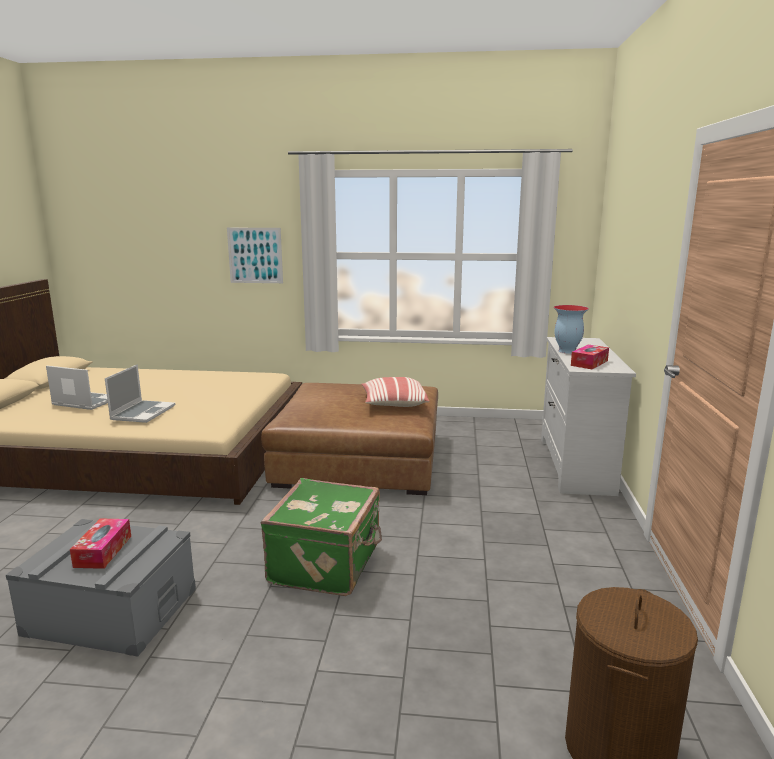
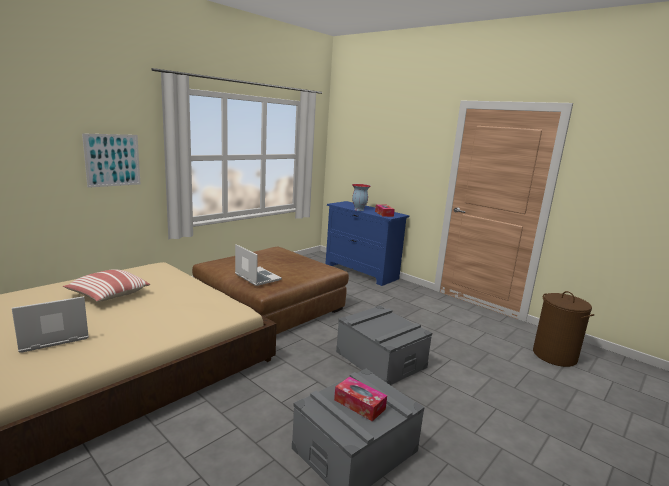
camera: 55 degrees left, 0 degrees up
laptop [105,364,175,423] -> laptop moved to [235,244,282,286]
green suitcase [261,478,382,596] -> grey storage box [336,306,432,385]
pillow [361,377,429,407] -> pillow moved to [63,269,150,302]
white dresser [541,337,636,496] -> blue dresser [326,201,409,286]

